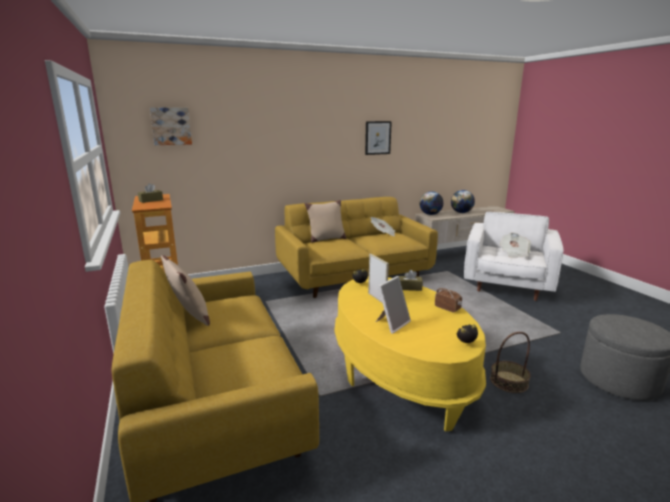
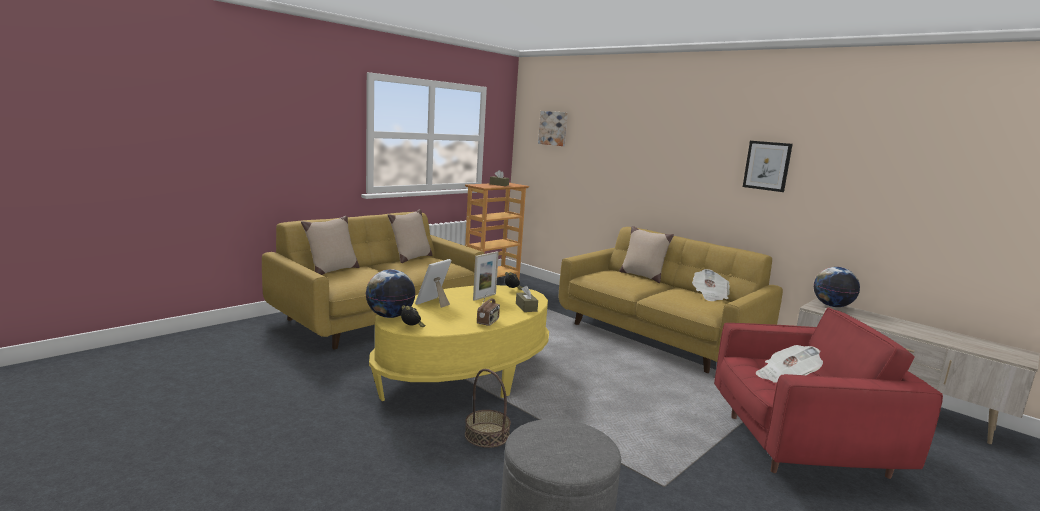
camera: 65 degrees right, 5 degrees down
picture frame [376,276,411,334] -> picture frame turned 105 degrees clockwise [415,259,452,308]
globe [451,190,475,213] -> globe moved to [366,269,416,318]
white armchair [464,212,564,301] -> red armchair [714,308,943,479]
none -> beige pillow [301,216,359,275]

